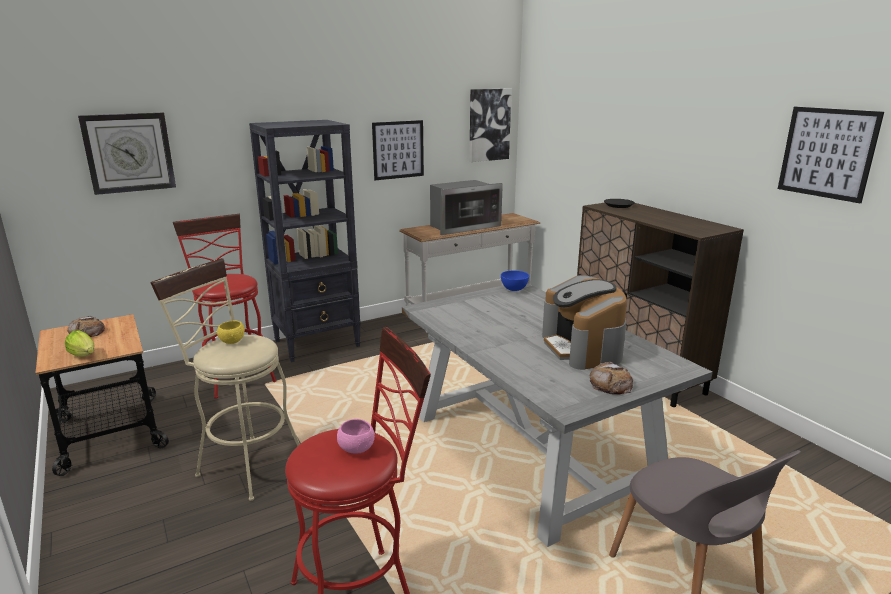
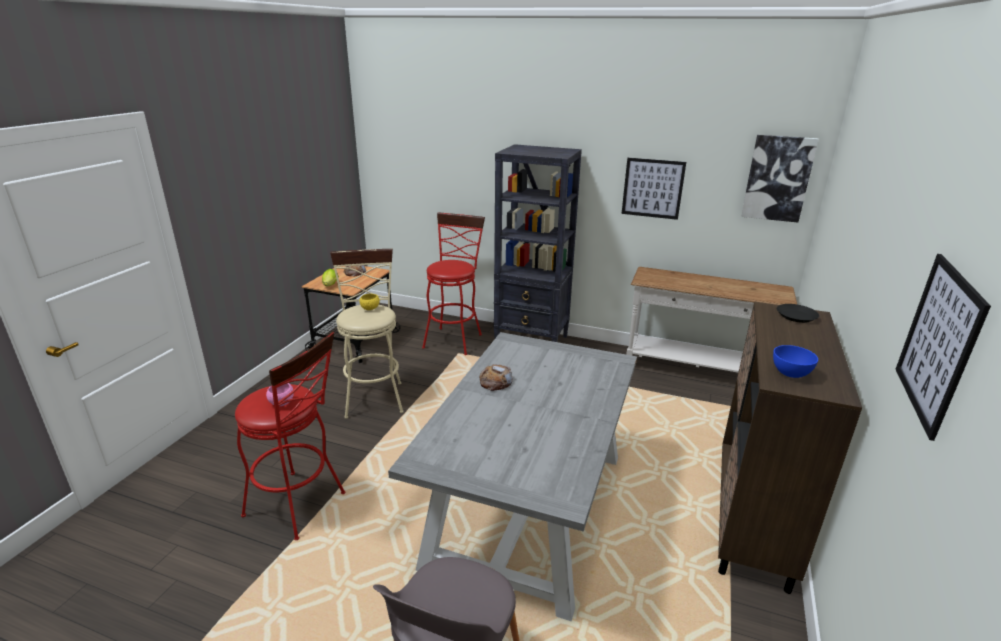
camera: 50 degrees right, 5 degrees up
wall clock [78,113,176,195] -> none
microwave [430,180,503,235] -> none
blue bowl [501,270,529,291] -> blue bowl moved to [773,345,818,378]
coffee machine [542,275,627,370] -> none
bread [589,362,633,395] -> bread moved to [479,364,513,391]

